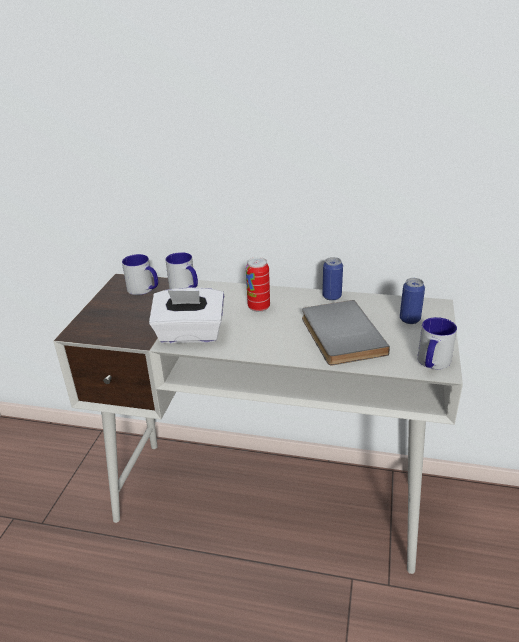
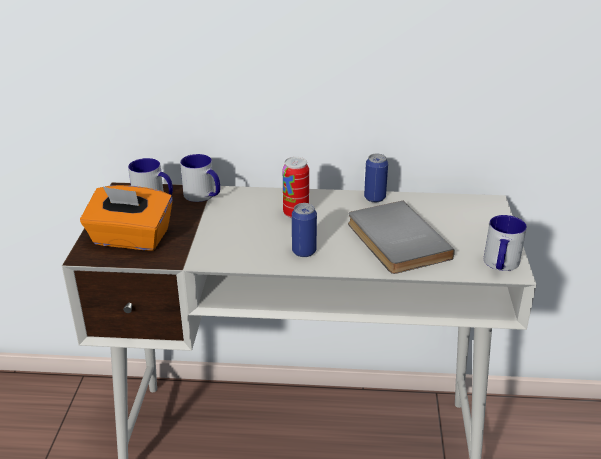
camera: 10 degrees left, 0 degrees up
white tissue box [149,287,224,343] -> none
can [400,278,425,324] -> can moved to [292,203,317,257]
none -> orange tissue box [80,185,173,251]

